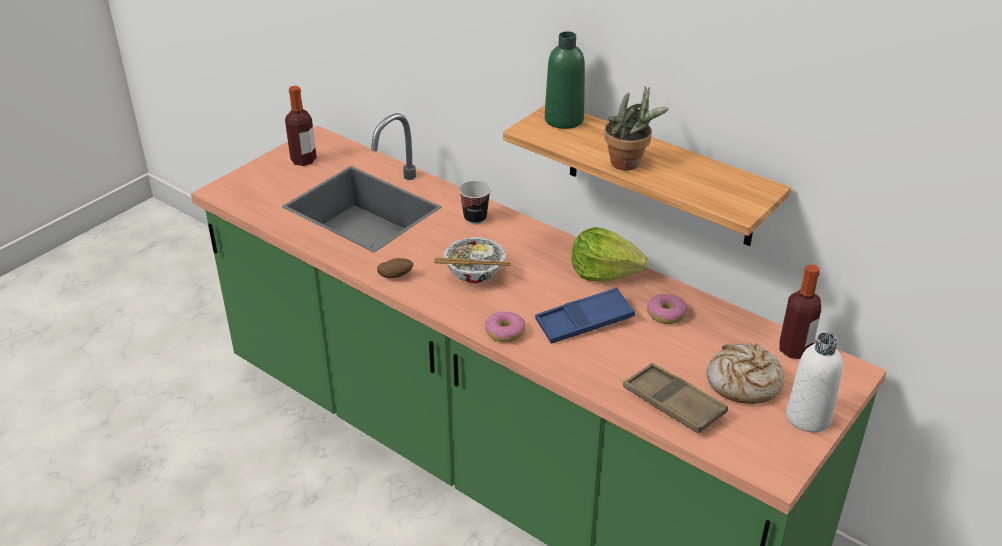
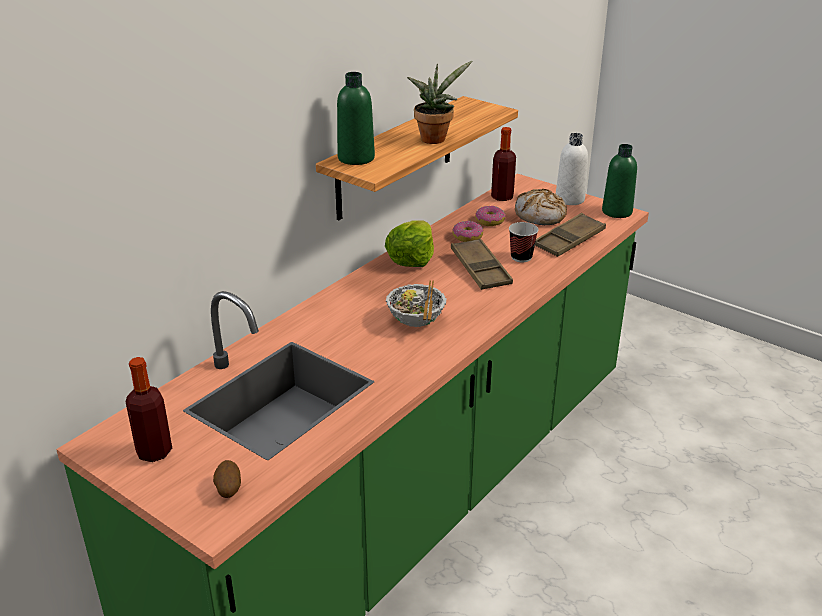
camera: 90 degrees left, 5 degrees down
potato [377,258,413,278] -> potato moved to [213,460,241,498]
cup [459,181,491,224] -> cup moved to [509,222,538,263]
donut [484,311,525,342] -> donut moved to [475,206,506,226]
blue tray [535,288,635,344] -> brown tray [451,238,513,290]
none -> green bottle [602,144,637,218]

